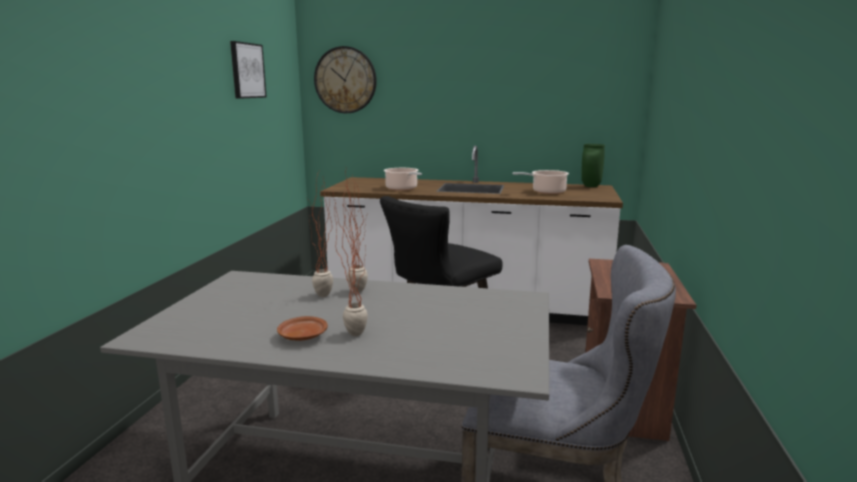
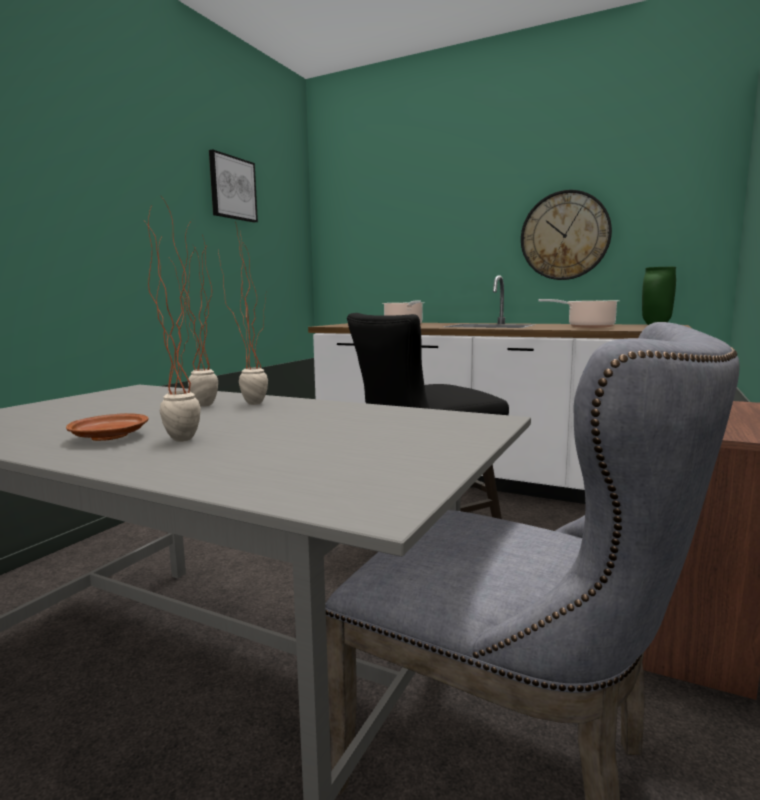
camera: 15 degrees right, 5 degrees down
wall clock [314,46,377,113] -> wall clock moved to [521,190,612,280]

